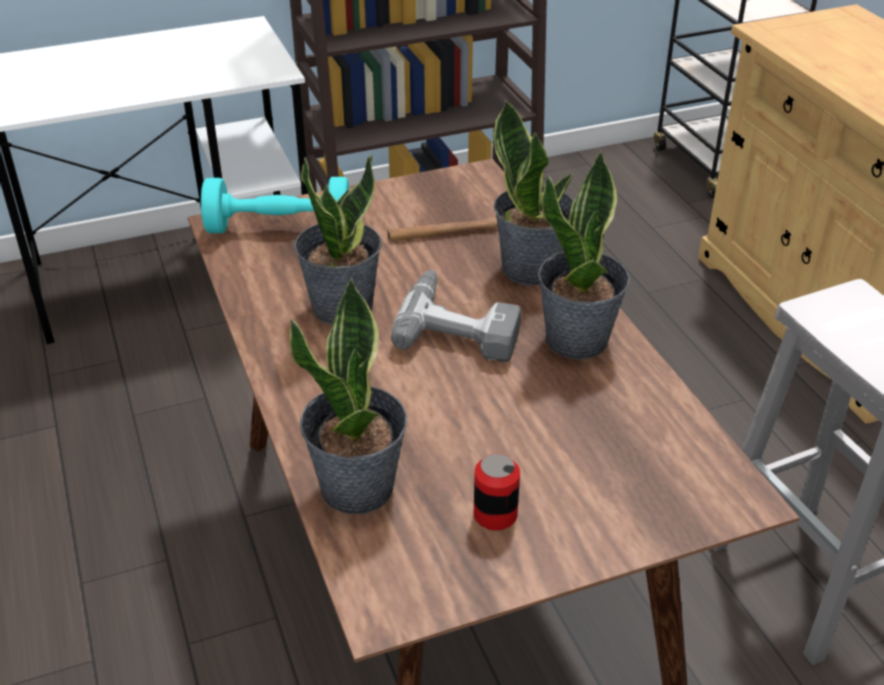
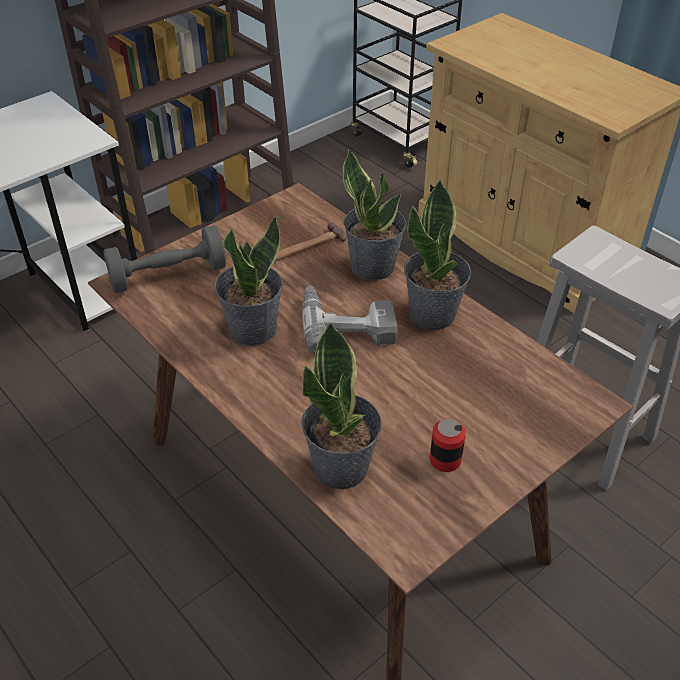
camera: 20 degrees left, 5 degrees up
turquoise dumbbell [201,177,349,233] -> grey dumbbell [103,226,226,293]

